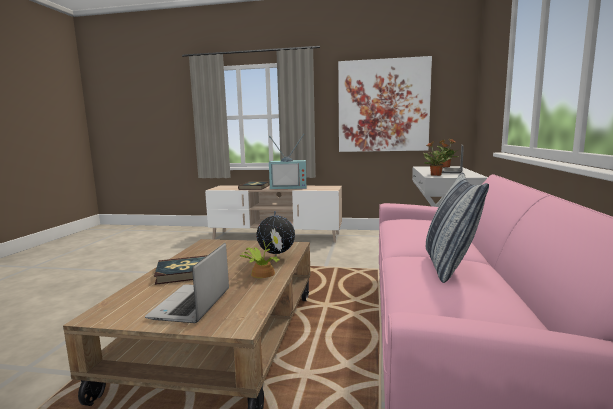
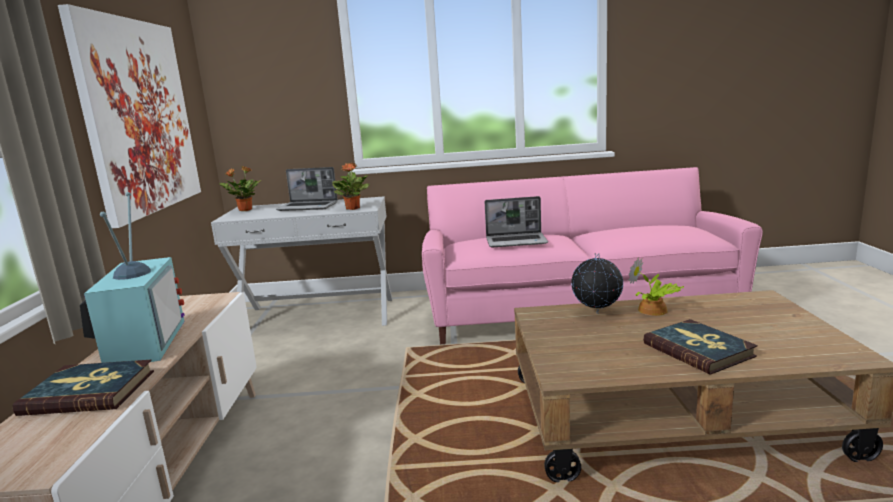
camera: 100 degrees left, 5 degrees up
laptop [145,243,229,323] -> laptop moved to [485,196,548,247]
pillow [426,172,489,283] -> none

